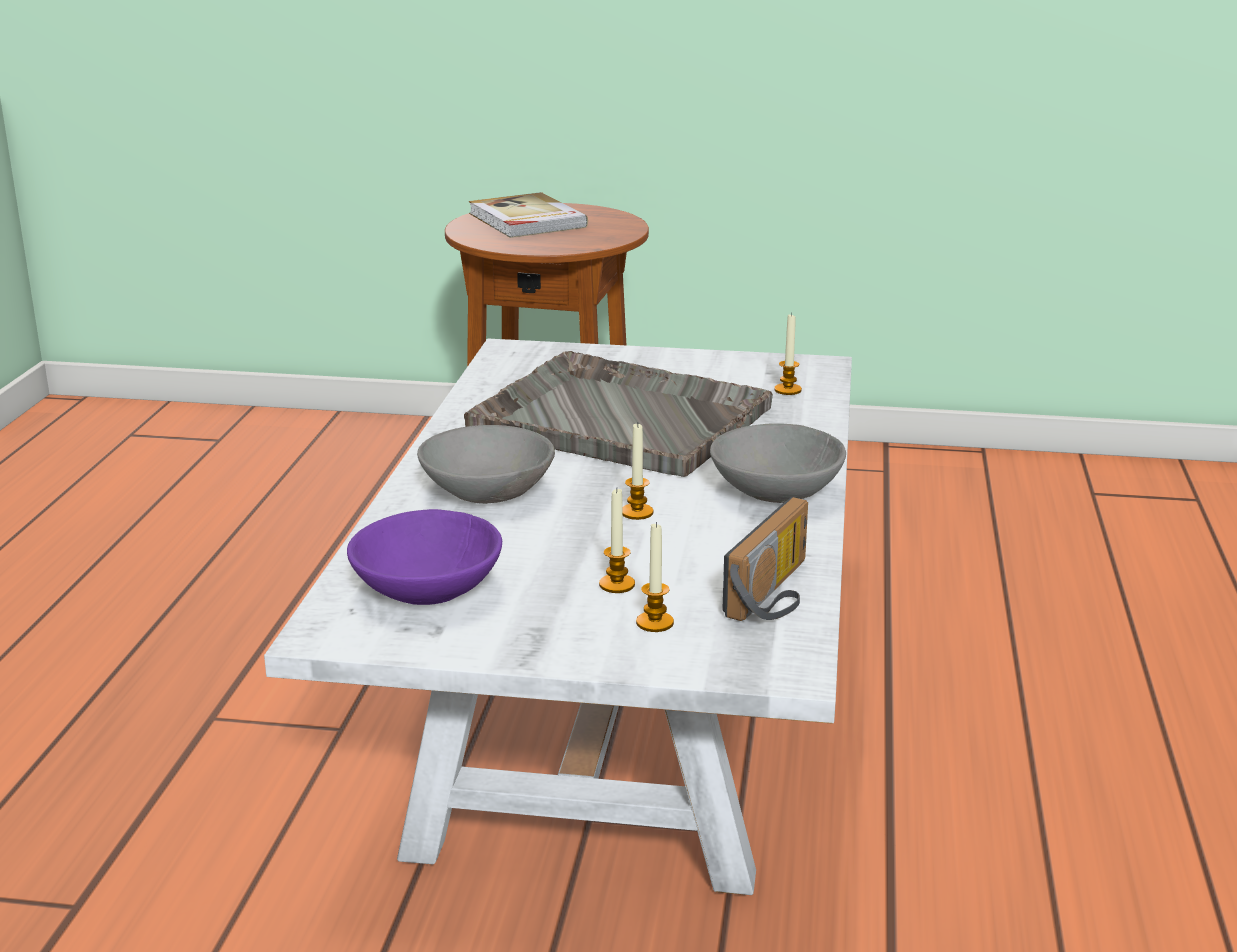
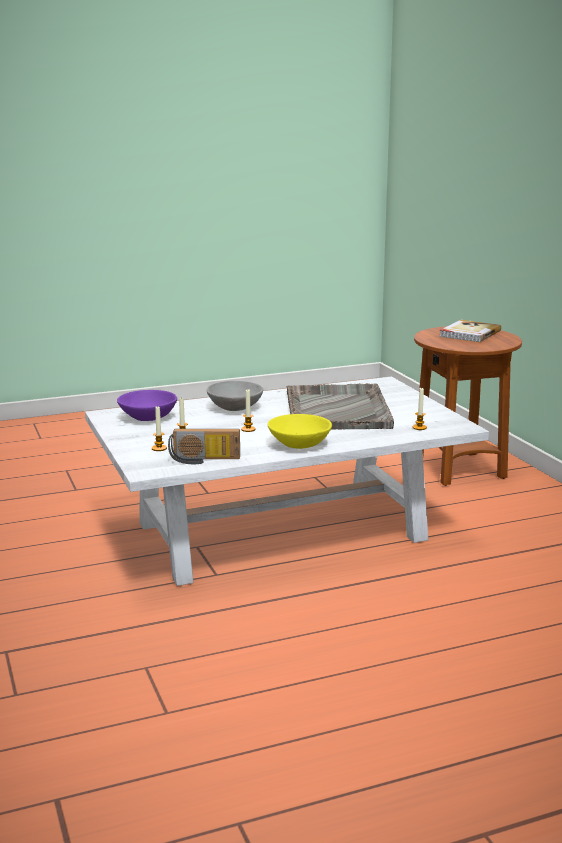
camera: 60 degrees right, 5 degrees down
grey bowl [710,423,846,503] -> yellow bowl [268,414,332,449]

